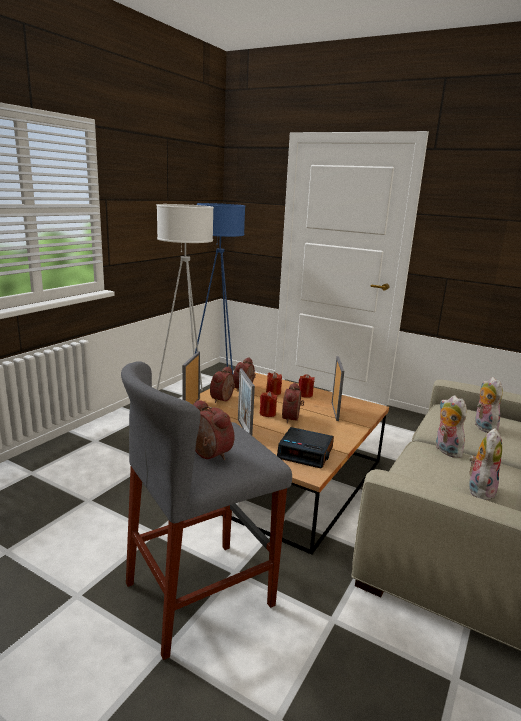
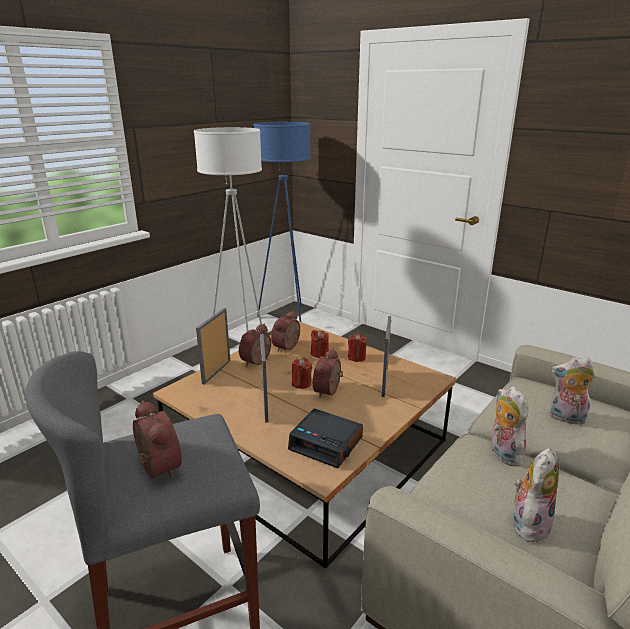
camera: 10 degrees right, 5 degrees up
plush toy [475,377,503,433] -> plush toy turned 75 degrees counterclockwise [549,357,596,424]

